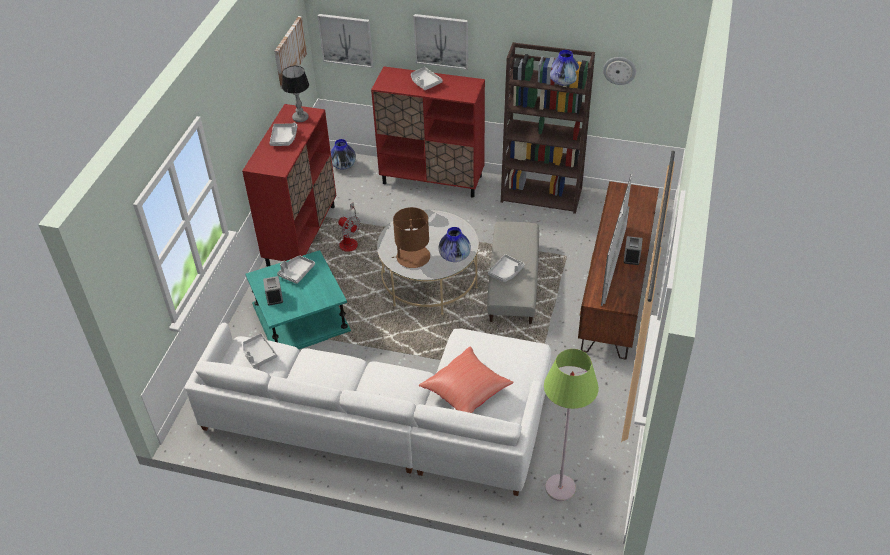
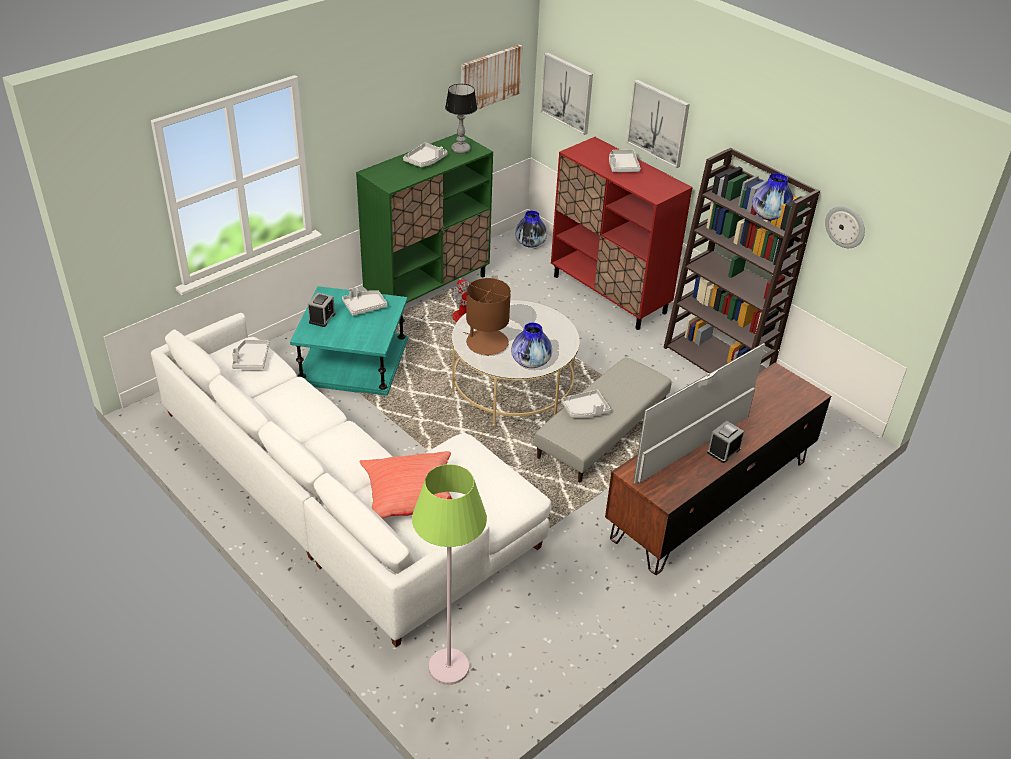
camera: 30 degrees right, 5 degrees down
red cabinet [242,104,336,267] -> green cabinet [356,134,493,303]

